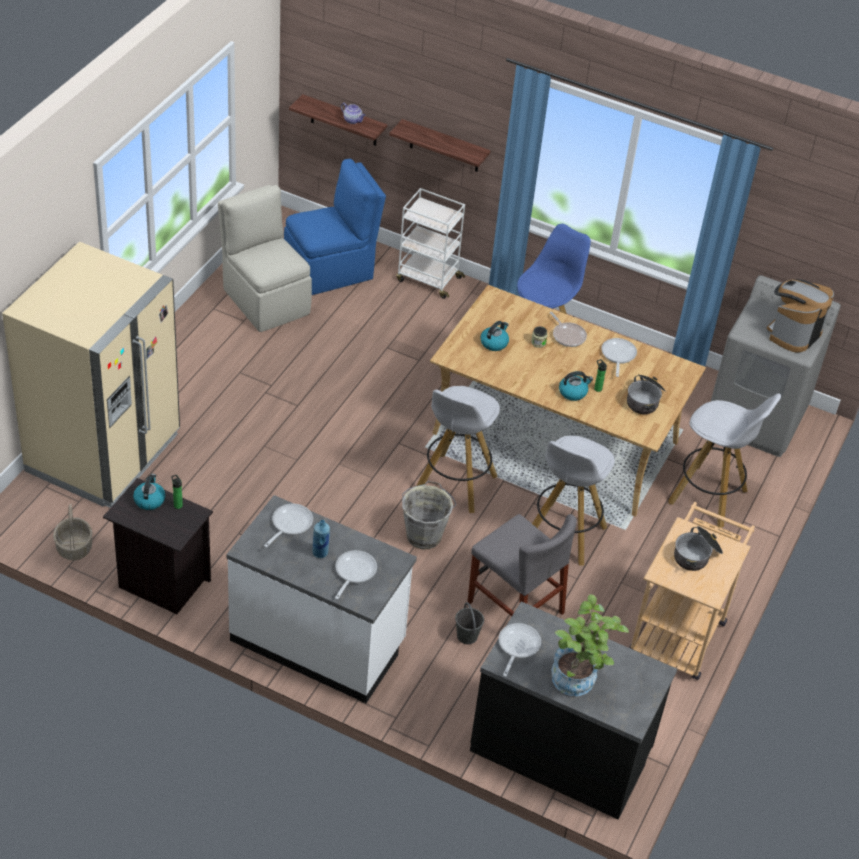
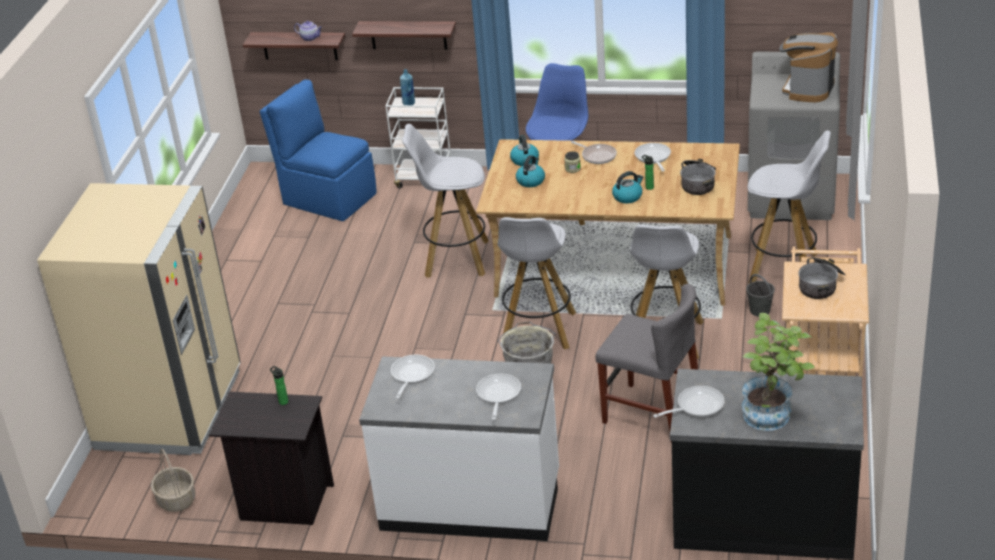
camera: 10 degrees left, 10 degrees down
kettle [133,474,165,510] -> kettle moved to [510,135,539,166]
beige chair [218,185,312,332] -> none
blue chair [284,159,386,295] -> blue chair turned 105 degrees counterclockwise [260,80,377,221]
blue bottle [312,520,330,558] -> blue bottle moved to [400,69,415,105]
grey bucket [455,602,484,644] -> grey bucket moved to [746,274,775,317]
frying pan [499,623,541,677] -> frying pan turned 60 degrees clockwise [653,386,725,418]
none -> white stool [402,124,489,278]

